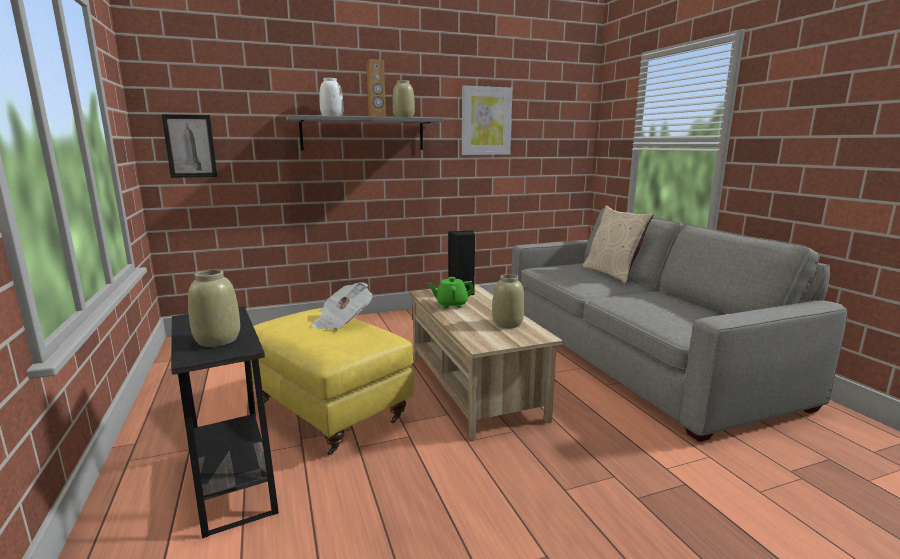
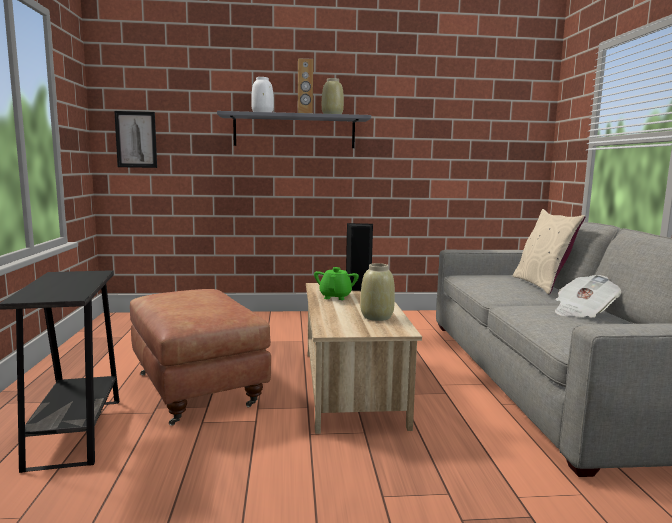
camera: 15 degrees right, 5 degrees down
beige vase [188,270,240,347] -> none
yellow ottoman [251,308,415,456] -> brown ottoman [130,289,271,426]
newspaper [312,282,373,329] -> newspaper moved to [555,275,621,318]
green teapot [428,277,475,309] -> green teapot turned 90 degrees clockwise [314,267,359,300]
picture [462,86,512,155] -> none

